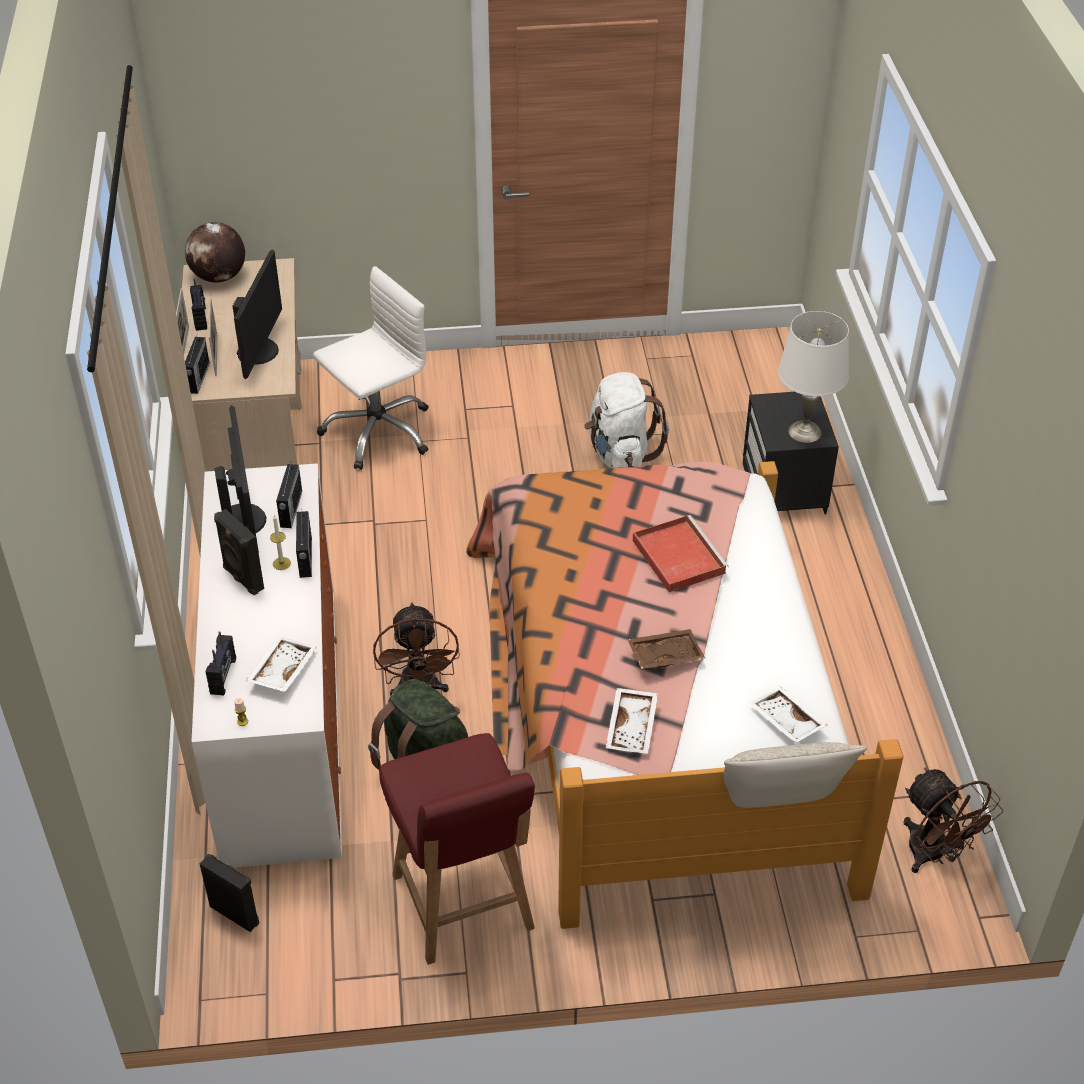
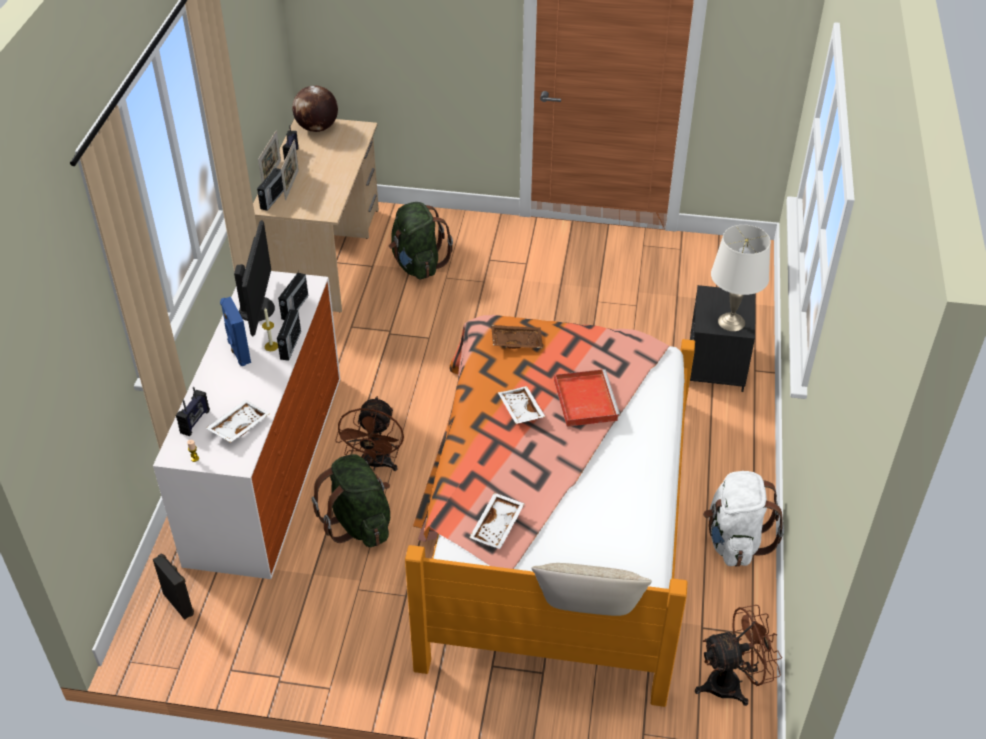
camera: 15 degrees right, 0 degrees up
black speaker [214,509,264,596] -> blue speaker [220,297,251,366]
monitor [233,249,282,379] -> none
white office chair [313,266,429,470] -> green backpack [389,202,453,280]
red chair [379,733,535,965] -> none
white backpack [584,372,669,468] -> white backpack moved to [703,471,784,567]
brown tray [627,629,706,669] -> brown tray moved to [491,325,543,349]
white tray [749,686,828,743] -> white tray moved to [498,386,546,424]
brown fan [903,768,1003,873] -> brown fan turned 90 degrees counterclockwise [695,605,782,706]

